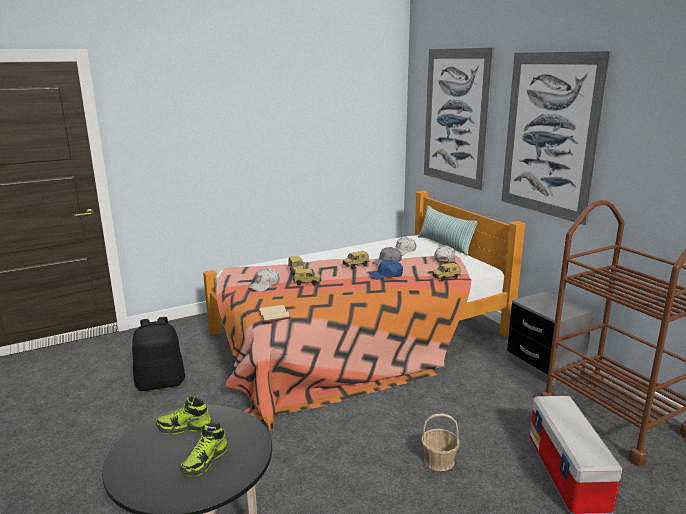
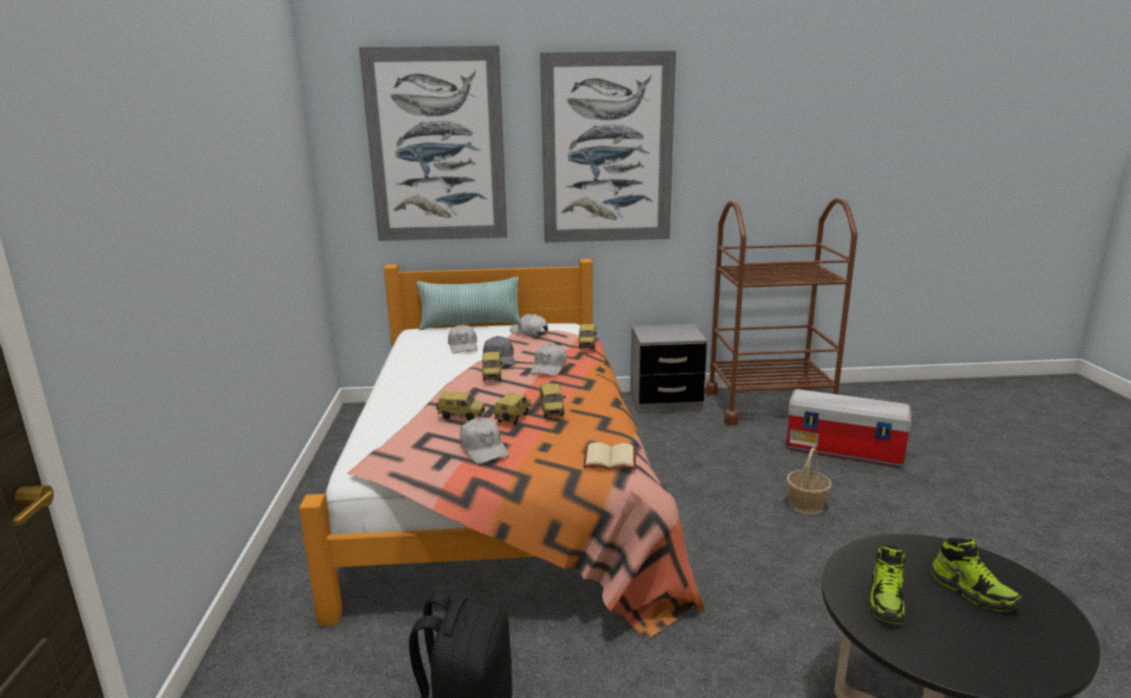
camera: 65 degrees left, 0 degrees up
blue cap [369,260,403,280] -> white cap [530,343,567,376]
none -> toy car [539,383,566,417]

